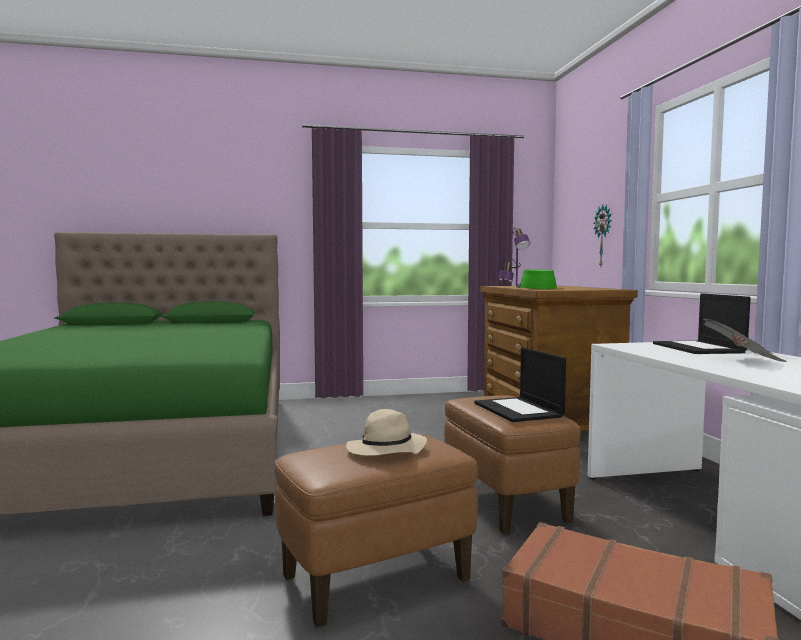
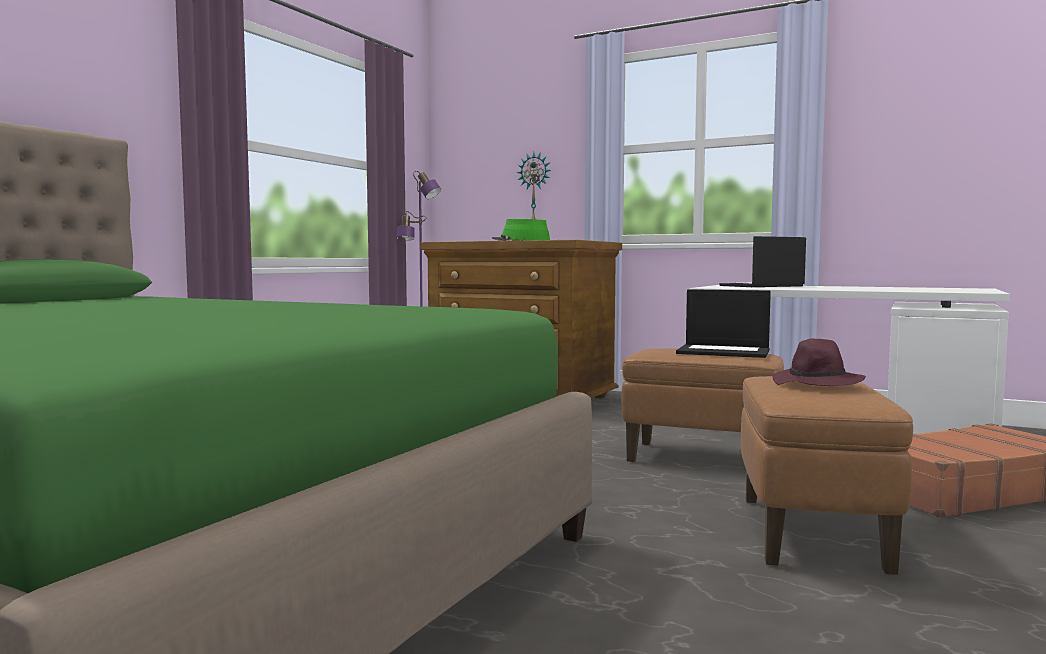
camera: 50 degrees left, 0 degrees up
beige hat [346,409,427,456] -> purple hat [773,338,866,386]
laptop [653,293,751,354] -> laptop turned 120 degrees clockwise [720,236,806,287]
newspaper [703,319,787,362] -> none

